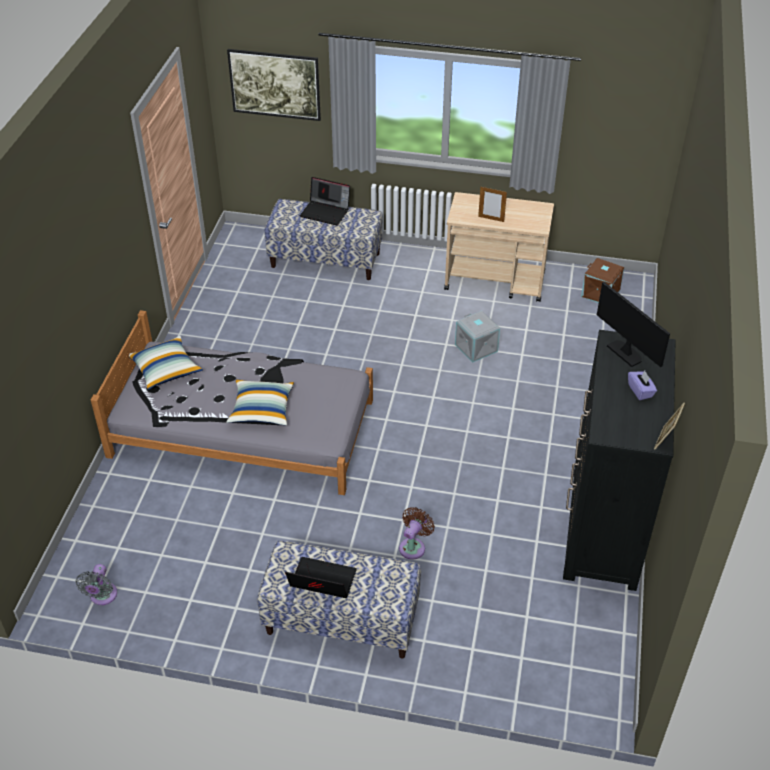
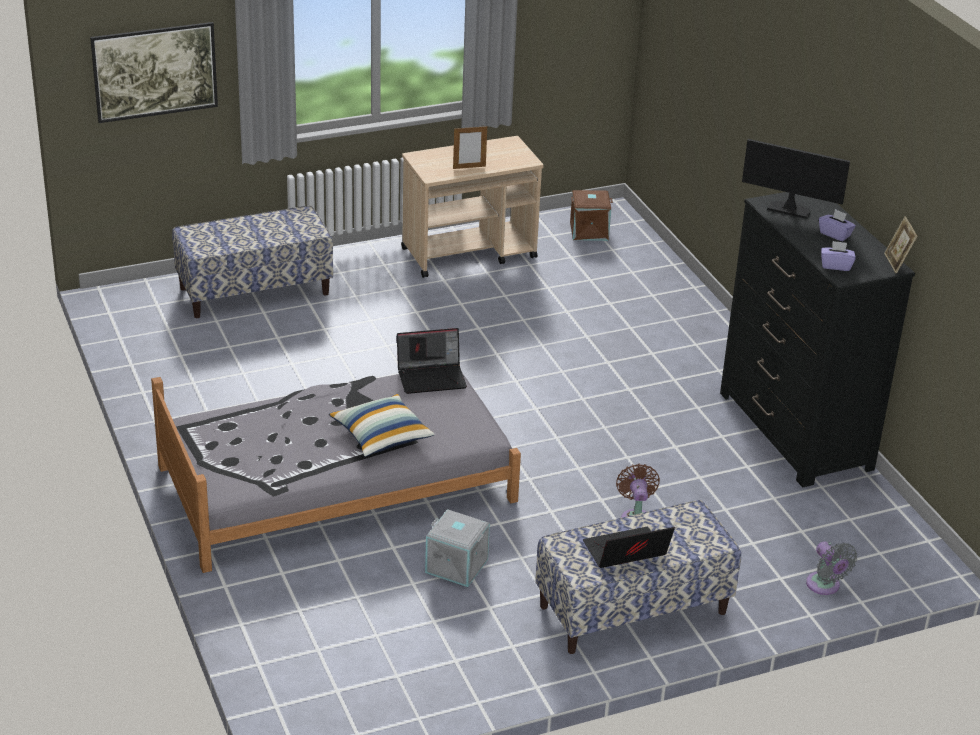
camera: 35 degrees left, 10 degrees down
grey fan [75,564,117,605] -> grey fan moved to [806,541,857,595]
pillow [129,336,203,390] -> none
laptop [300,177,350,225] -> laptop moved to [397,328,467,394]
grey storage box [455,311,500,363] -> grey storage box moved to [425,509,490,587]
none -> purple tissue box [821,241,856,271]

